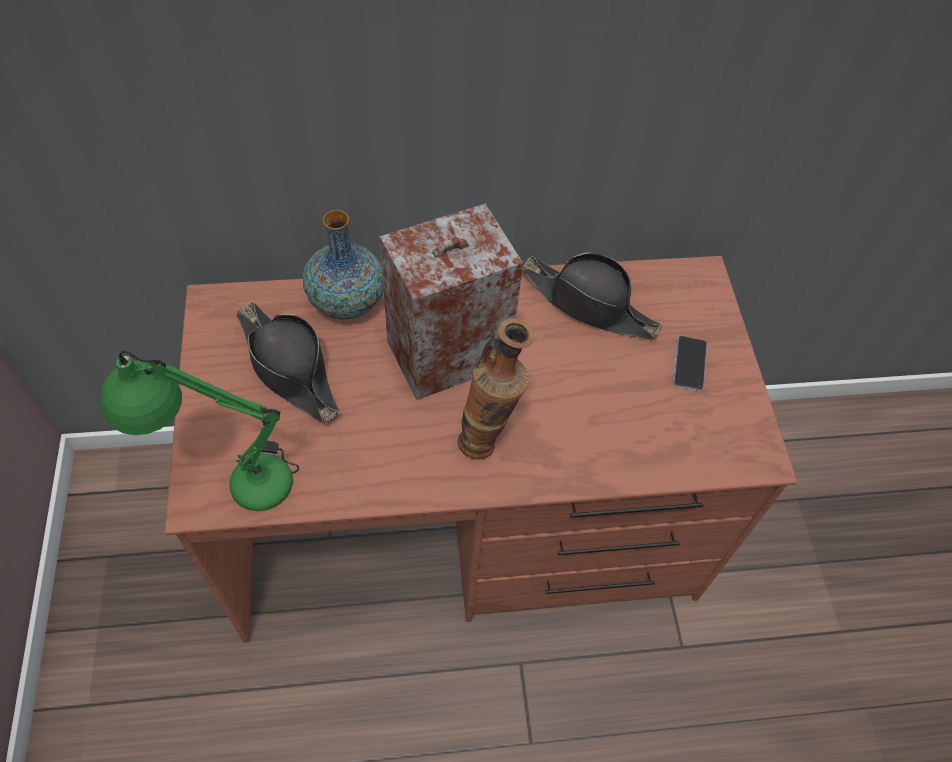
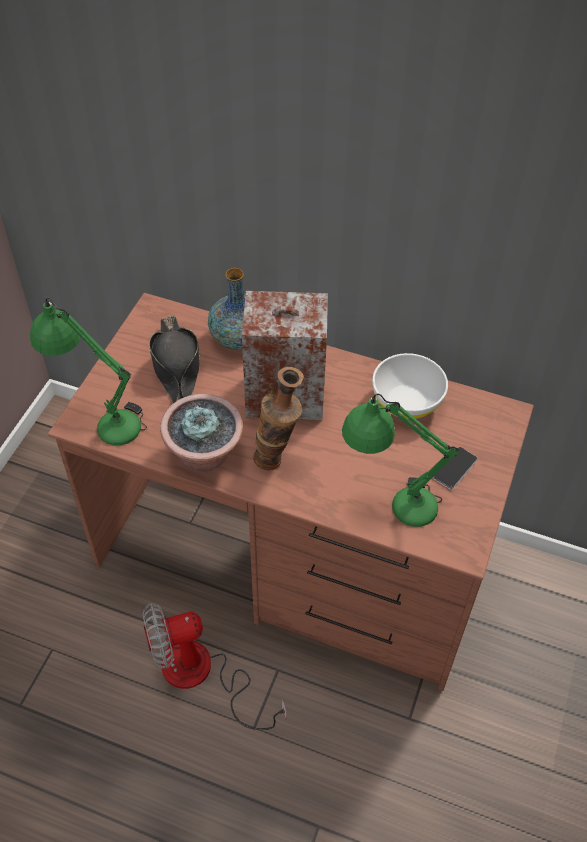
camera: 30 degrees right, 5 degrees down
black hat [522,252,662,339] -> white bowl [372,353,448,419]
none -> fan [142,603,287,730]
none -> potted plant [160,394,243,472]
none -> green table lamp [342,394,458,527]

